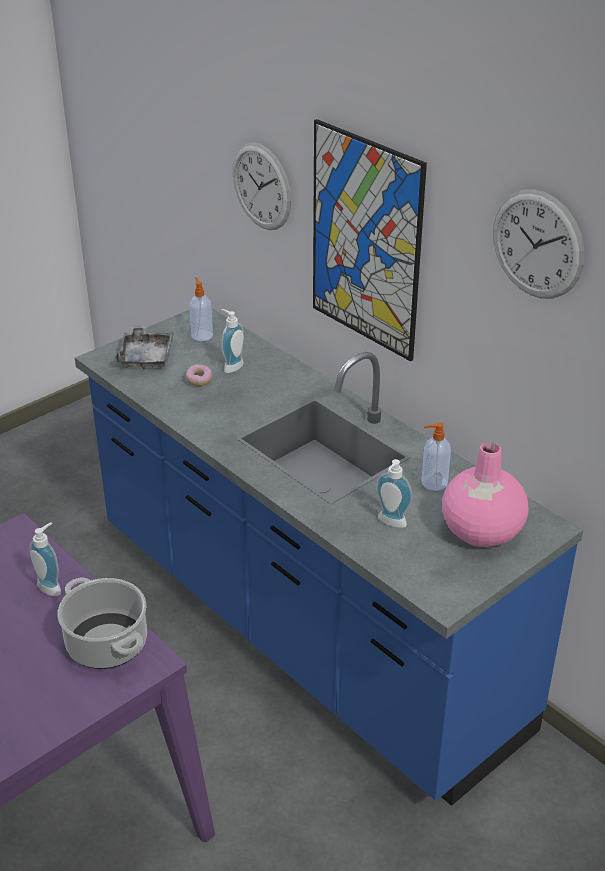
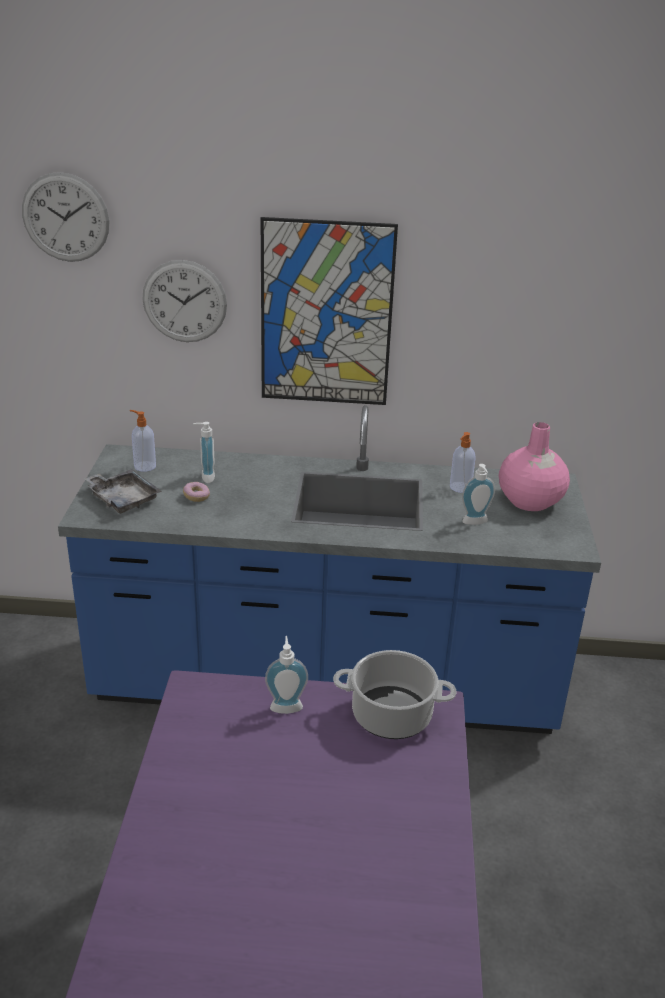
camera: 45 degrees left, 5 degrees down
wall clock [493,189,585,299] -> wall clock moved to [22,172,110,262]

